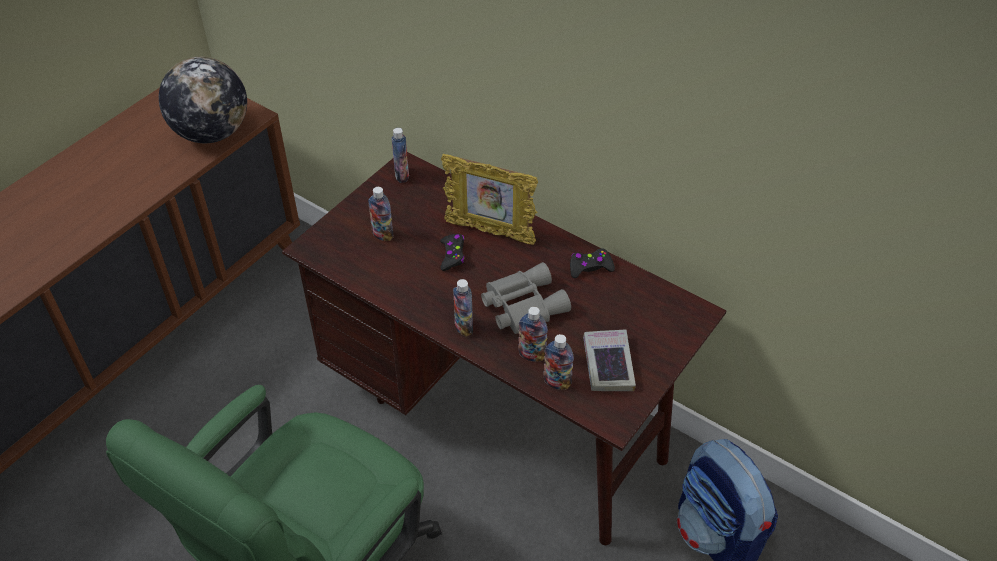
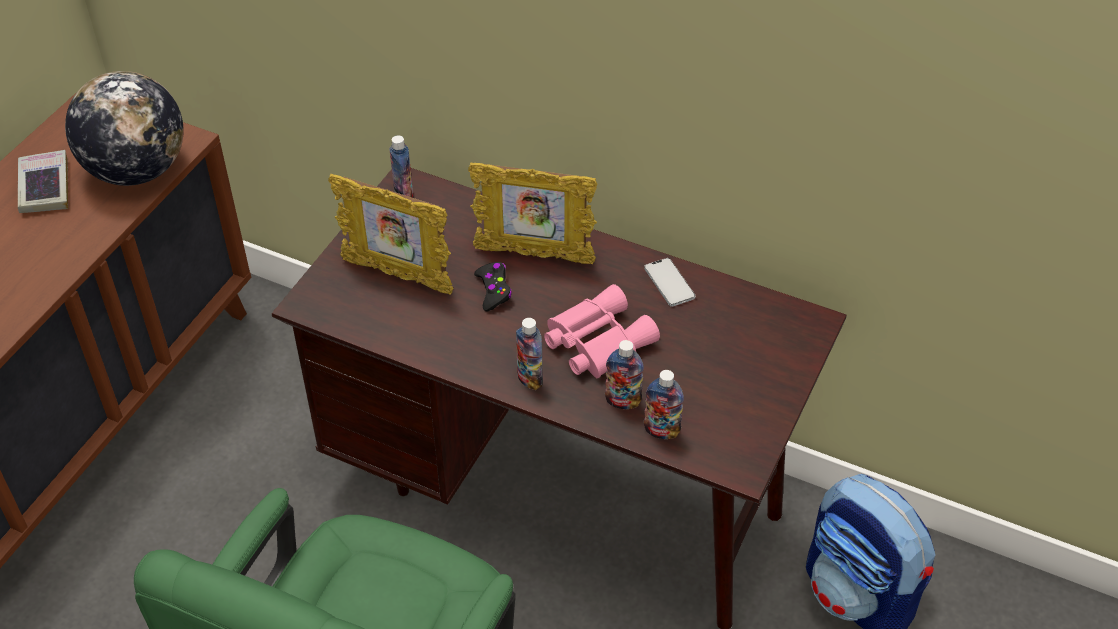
camera: 10 degrees left, 0 degrees up
bottle [368,187,394,241] -> picture frame [328,174,454,294]
grey binoculars [481,262,571,334] -> pink binoculars [544,284,660,379]
black game controller [570,248,615,278] -> phone [644,258,696,307]
book [583,329,636,391] -> book moved to [18,150,68,213]

